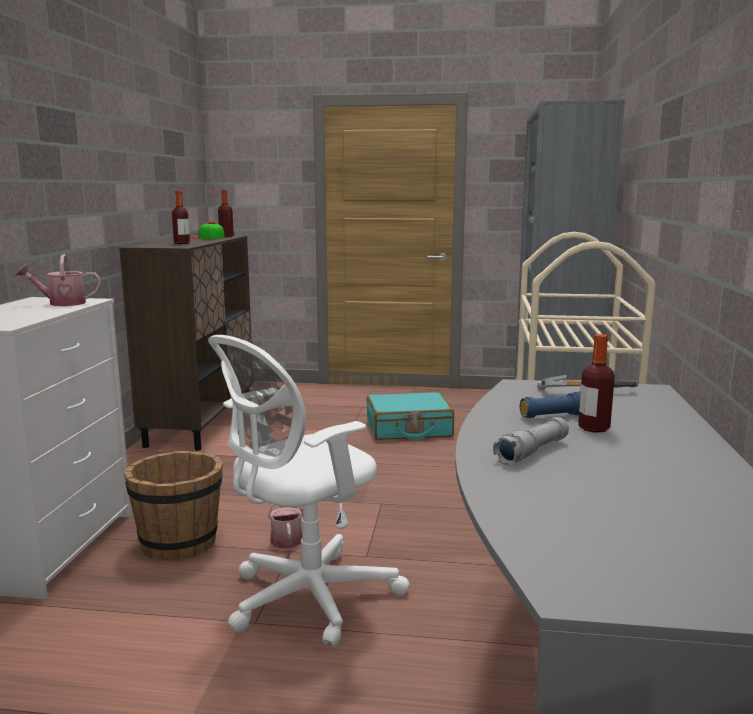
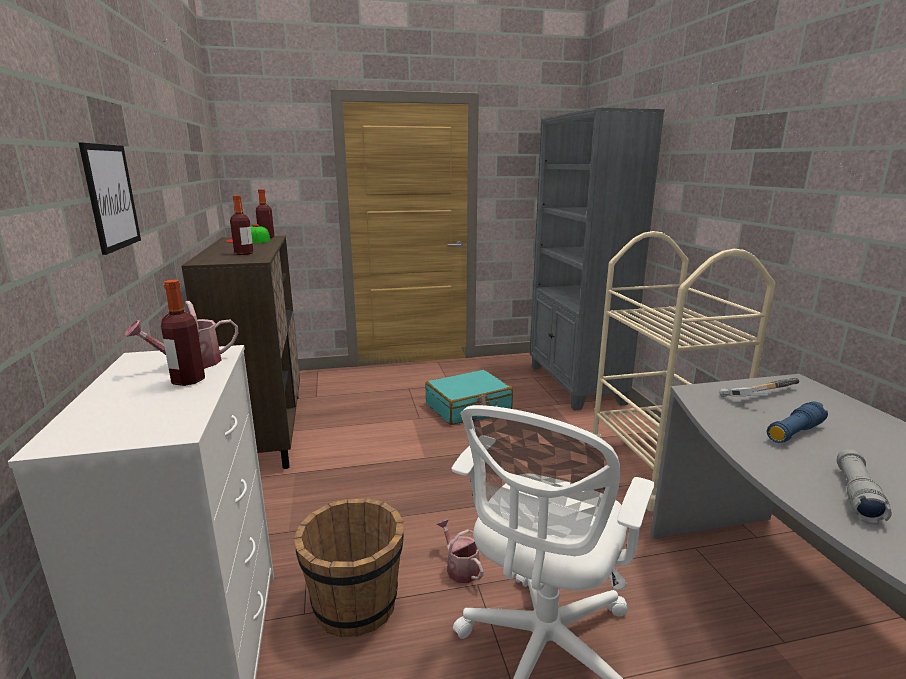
camera: 20 degrees left, 5 degrees up
bottle [578,334,615,433] -> bottle moved to [161,280,205,386]
none -> picture [79,143,141,255]

